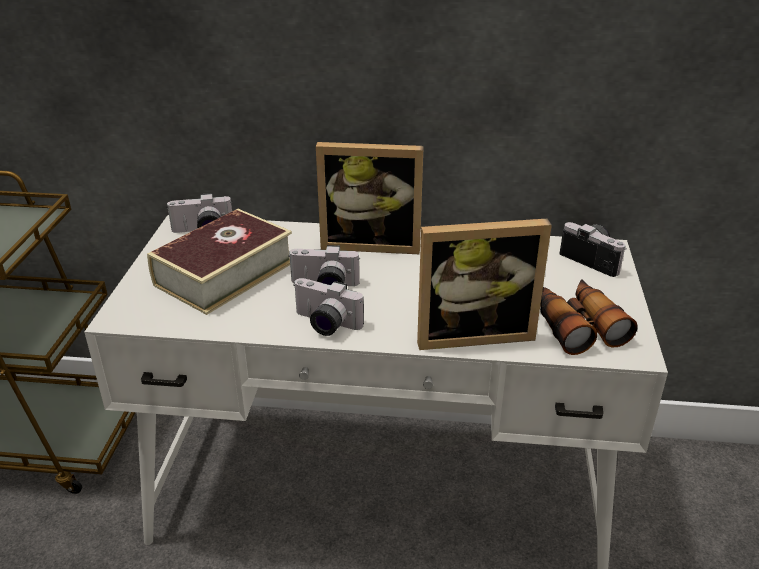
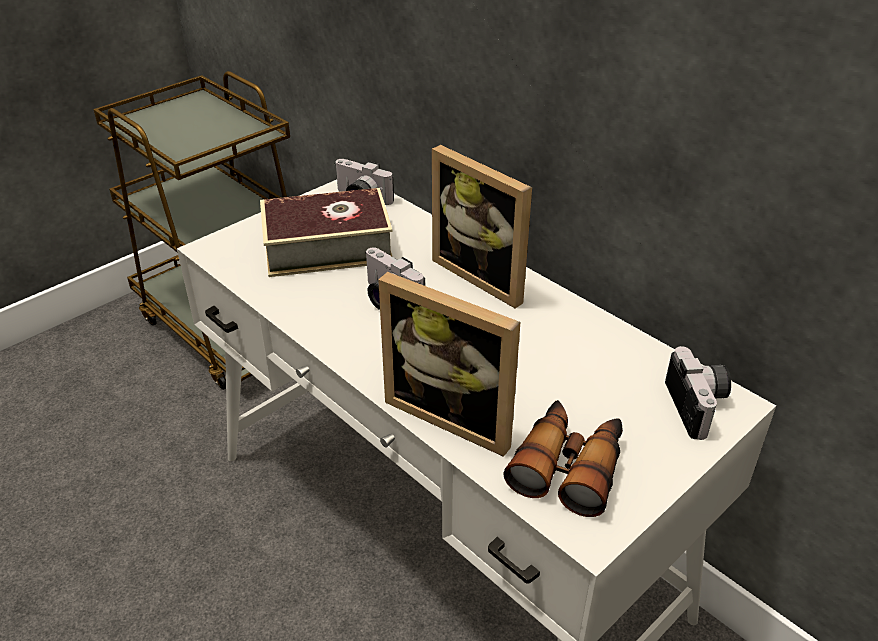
camera: 40 degrees right, 5 degrees up
camera [293,278,364,336] -> none

